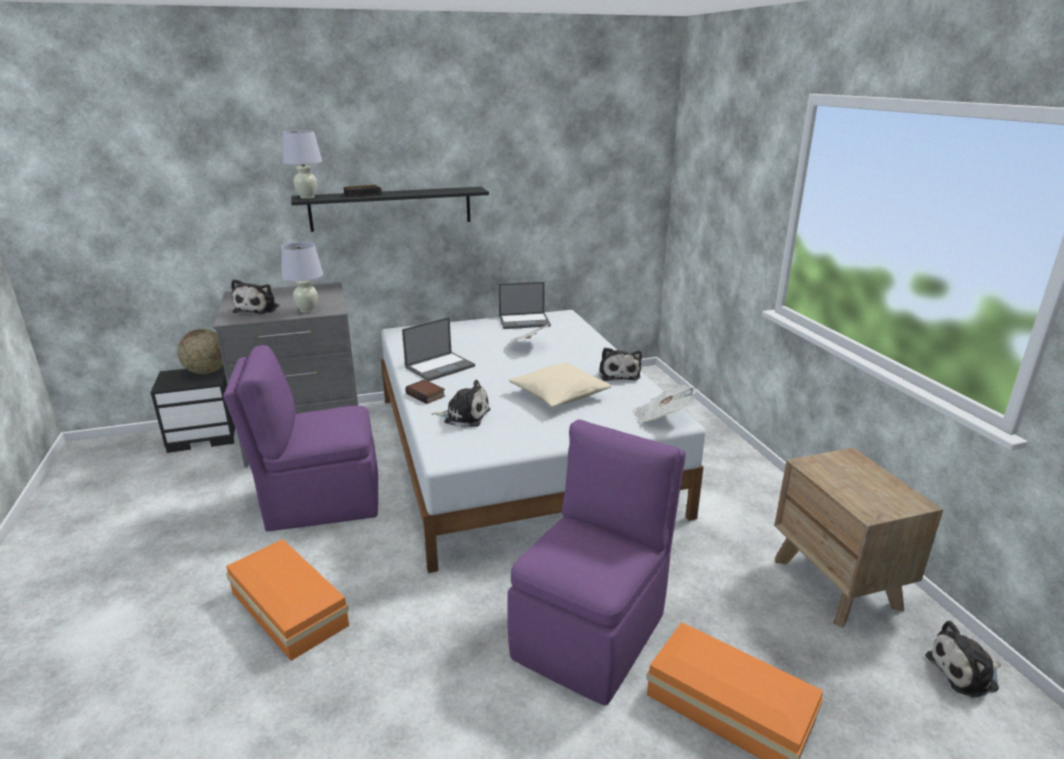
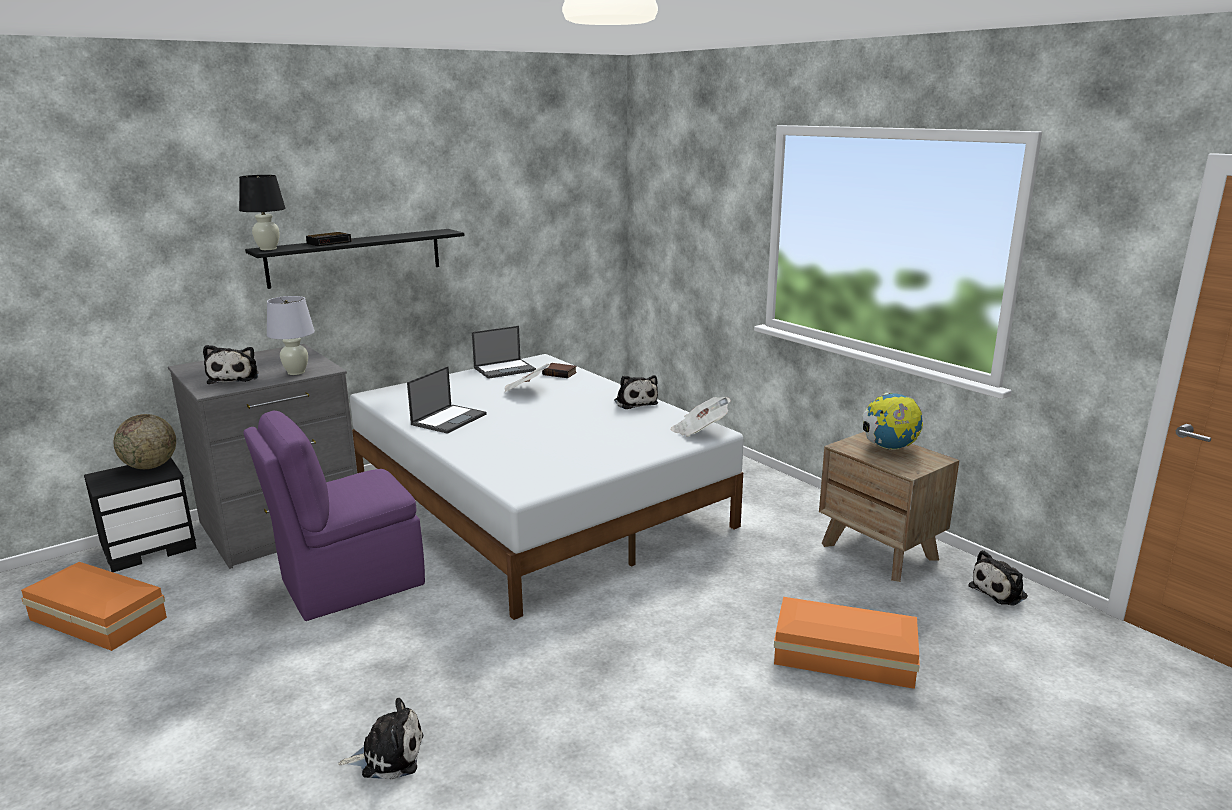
camera: 20 degrees left, 5 degrees down
orange storage box [226,539,349,661] -> orange storage box moved to [21,562,167,651]
white table lamp [283,130,322,199] -> black table lamp [239,175,286,250]
book [405,379,445,404] -> book moved to [542,363,577,378]
plush toy [432,380,490,428] -> plush toy moved to [338,698,423,780]
purple chair [507,419,686,705] -> none
beige pillow [509,362,611,407] -> none
none -> globe [862,393,923,450]

